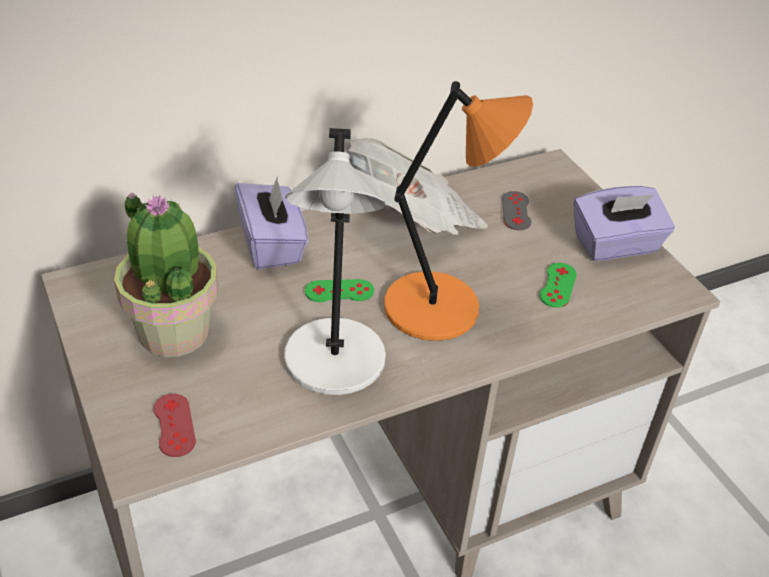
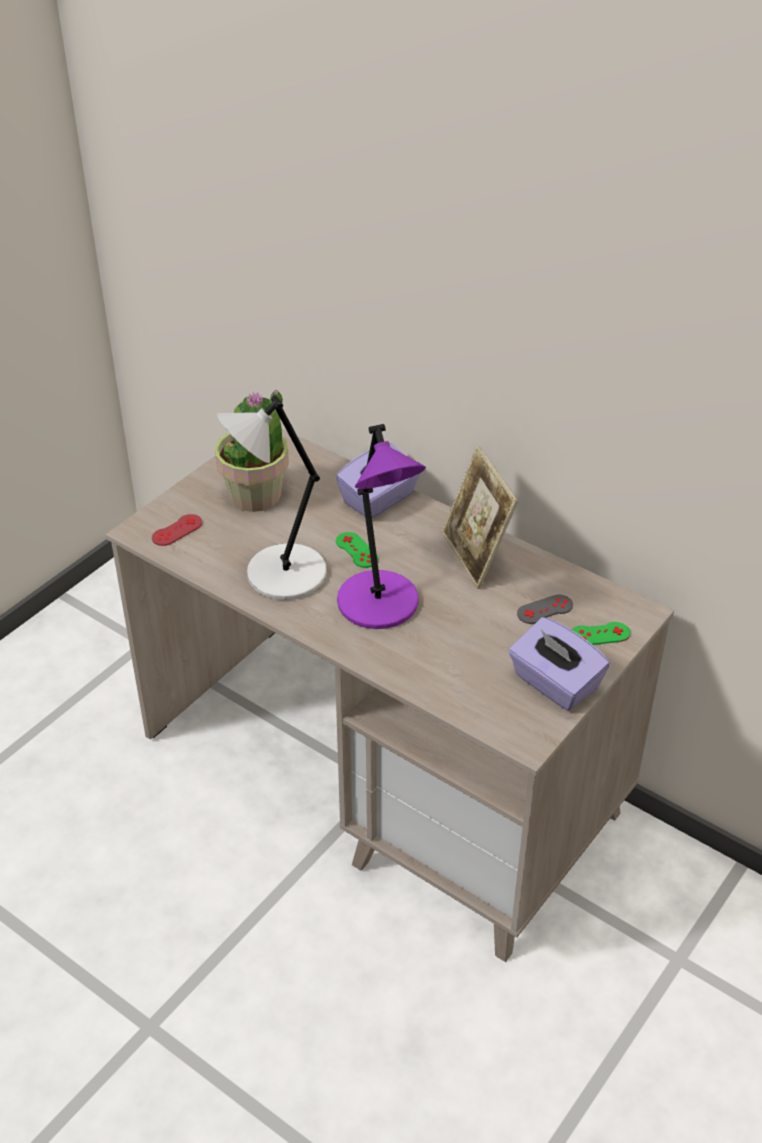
camera: 65 degrees right, 0 degrees up
newspaper [345,138,488,235] -> picture frame [442,446,518,589]
orange table lamp [384,81,533,341] -> purple table lamp [337,424,426,629]
green game controller [540,263,577,308] -> green game controller moved to [571,622,630,645]

